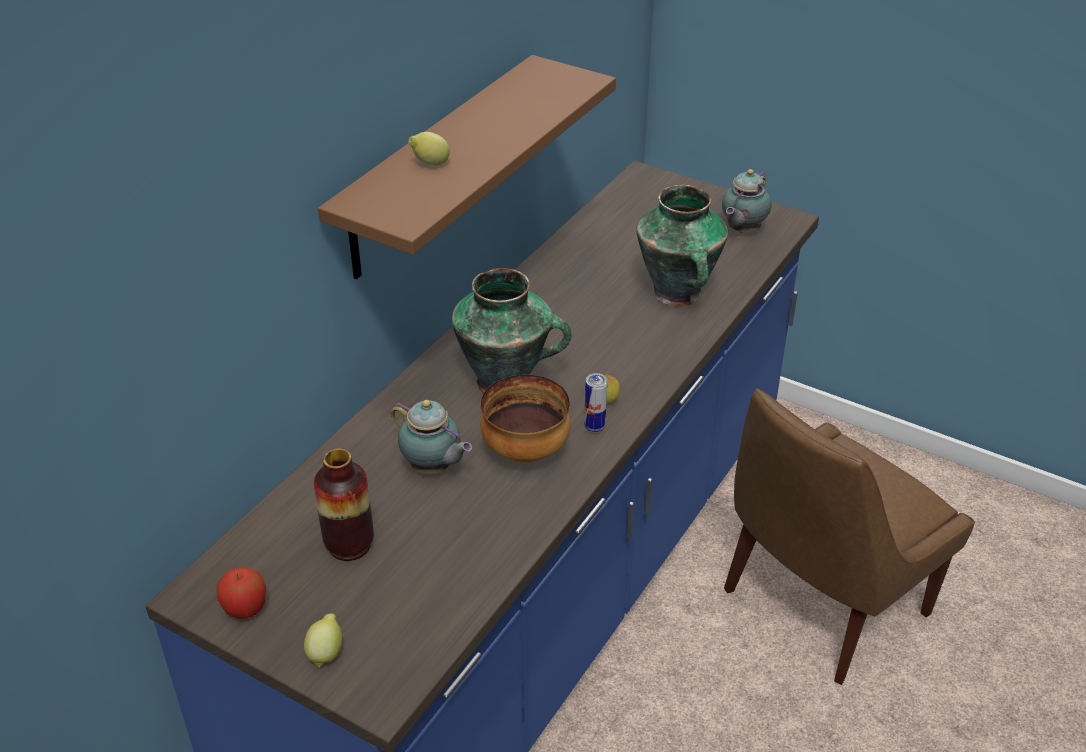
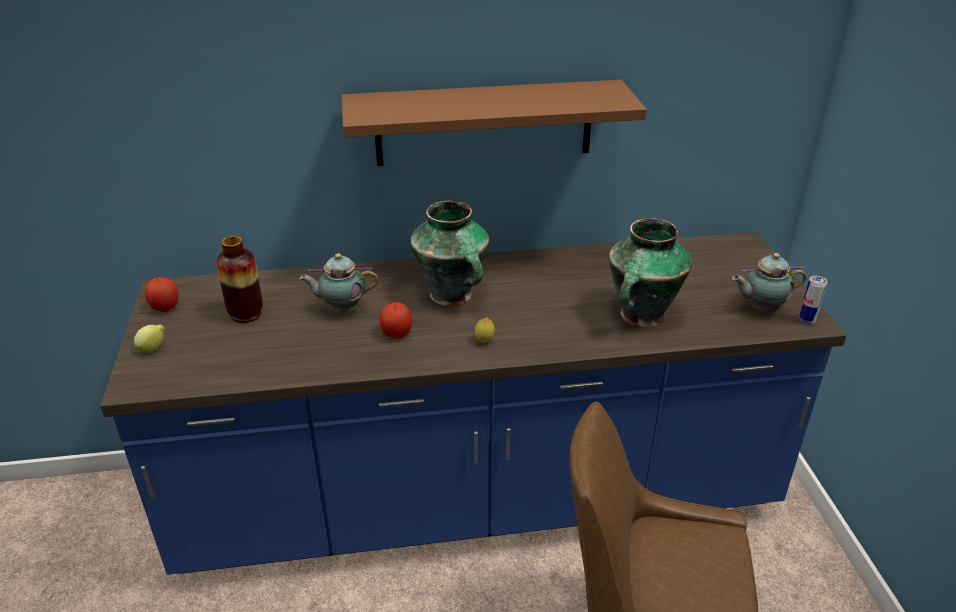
camera: 50 degrees right, 5 degrees down
teapot [391,400,472,474] -> teapot turned 90 degrees clockwise [299,253,379,312]
lemon [408,132,450,166] -> none
bowl [480,375,570,462] -> apple [379,302,412,339]
can [584,373,607,433] -> can moved to [799,276,827,325]

